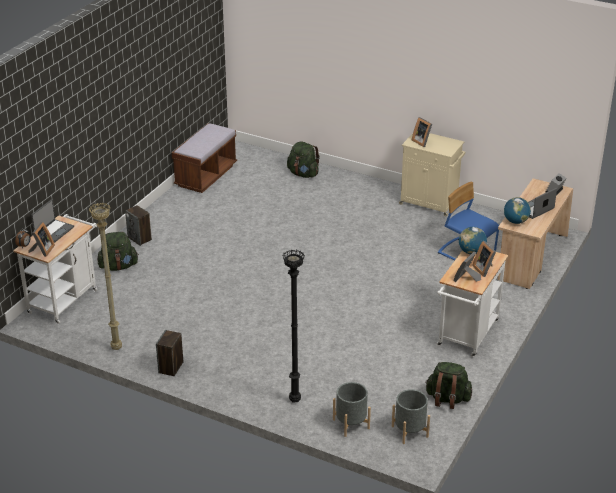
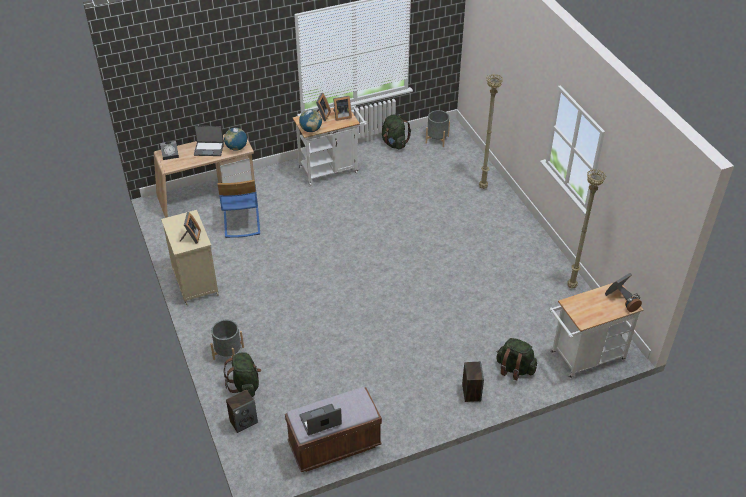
camera: 140 degrees left, 10 degrees up
laptop [31,199,74,243] -> laptop moved to [300,404,342,435]
speaker [156,330,183,376] -> speaker moved to [226,390,258,433]
black floor lamp [282,250,305,403] -> beige floor lamp [479,74,503,189]
grey planter [333,382,371,437] -> grey planter moved to [210,320,244,360]

